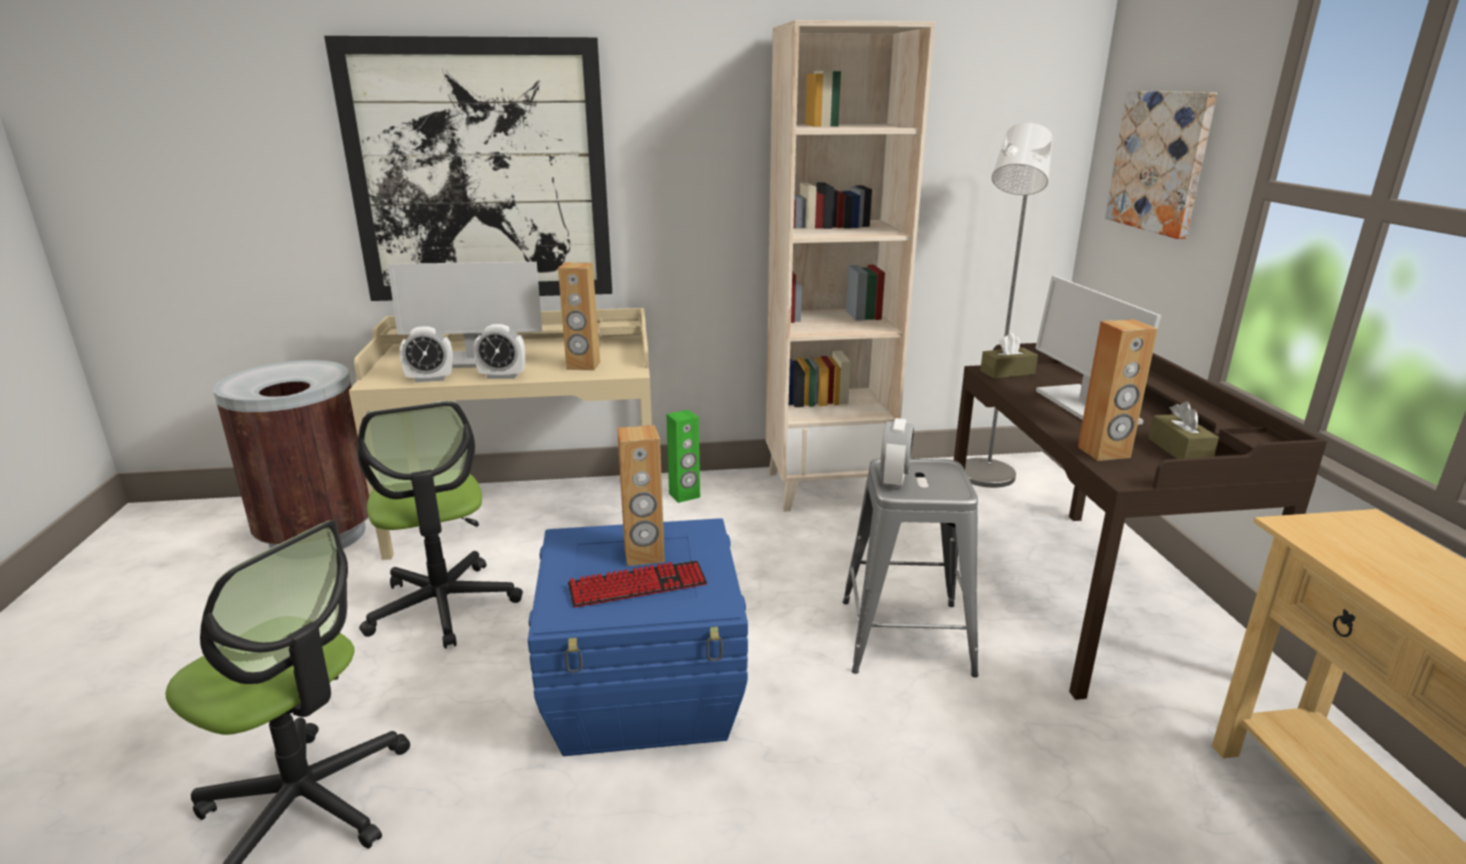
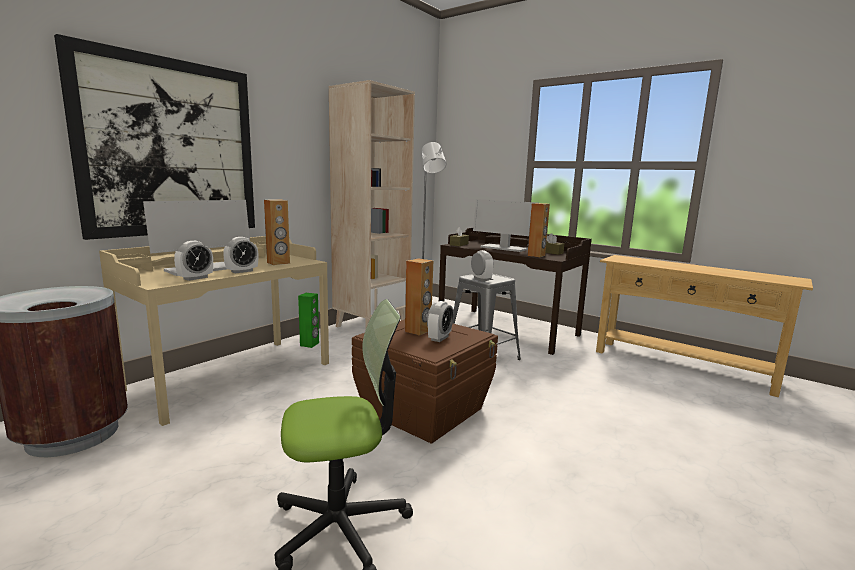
camera: 45 degrees left, 10 degrees down
office chair [358,401,523,649] -> none
blue storage box [528,518,748,756] -> brown storage box [352,319,498,443]
keyboard [568,560,707,608] -> alarm clock [427,301,454,342]
picture [1105,91,1217,239] -> none

